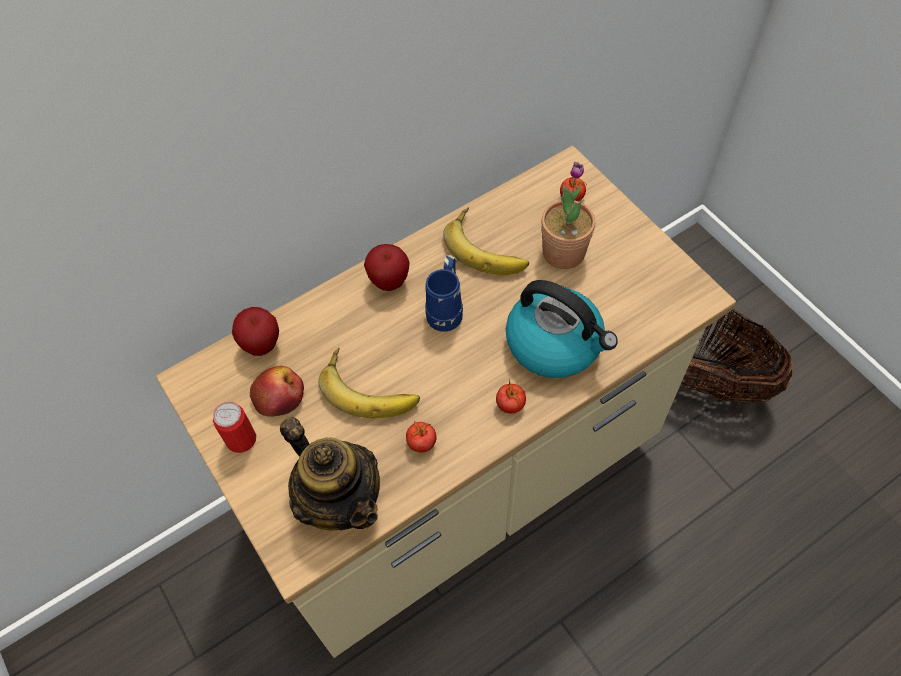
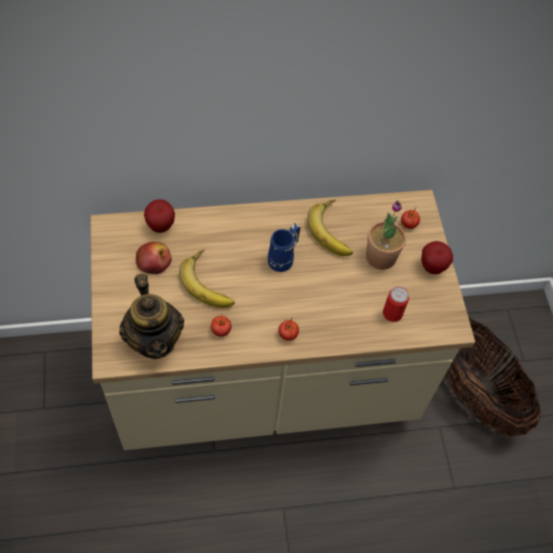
camera: 20 degrees right, 0 degrees up
can [213,401,256,453] -> can moved to [383,286,409,322]
apple [364,244,410,291] -> apple moved to [421,241,453,274]
kettle [506,280,618,378] -> none

